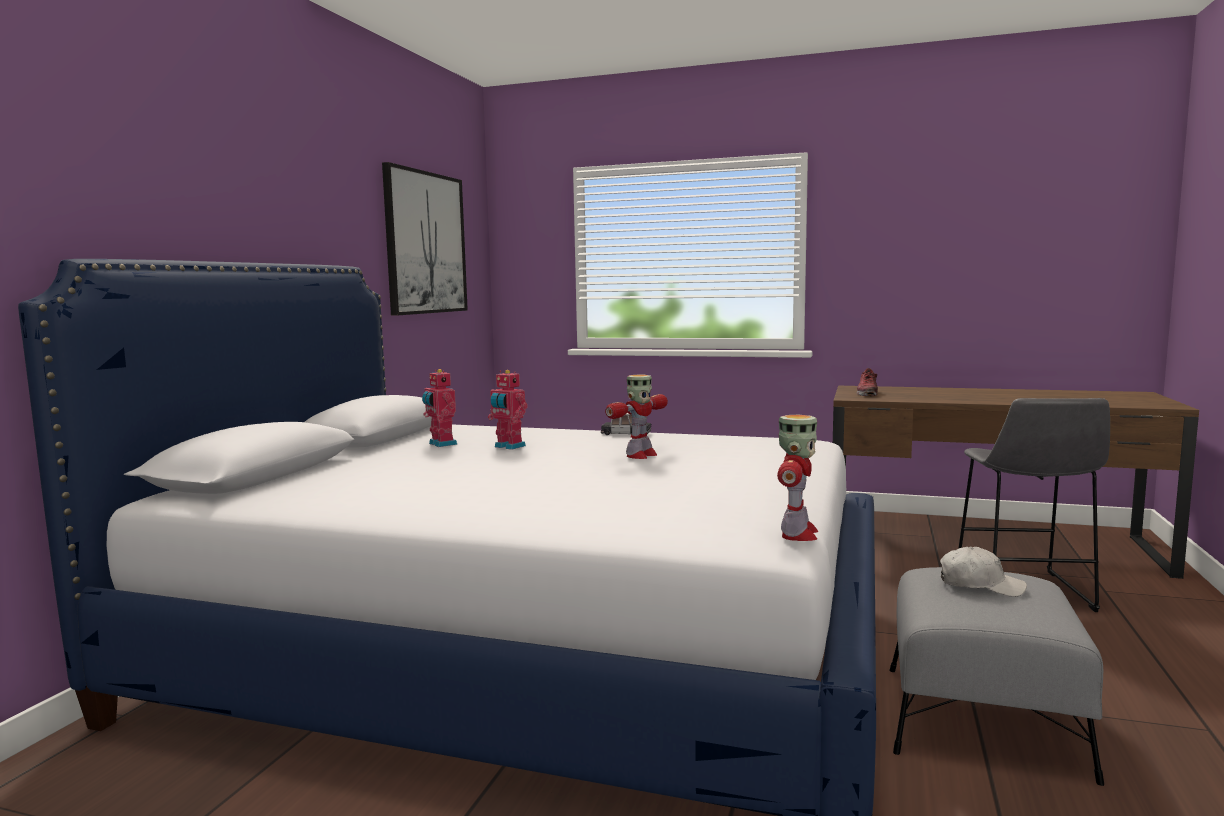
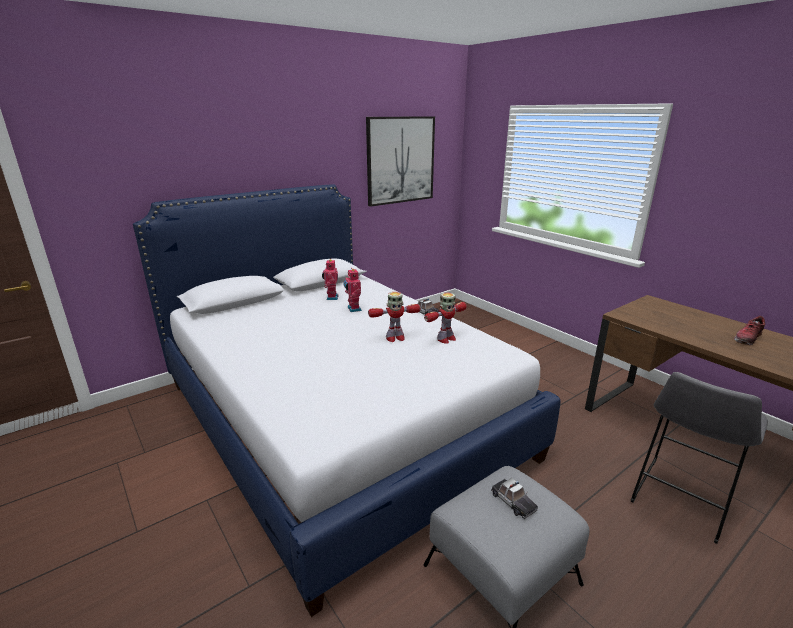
camera: 35 degrees right, 15 degrees up
toy robot [777,415,818,541] -> toy robot moved to [424,293,467,344]
shoe [856,368,878,396] -> shoe moved to [734,316,765,345]
white cap [940,547,1027,597] -> toy car [491,478,538,519]

